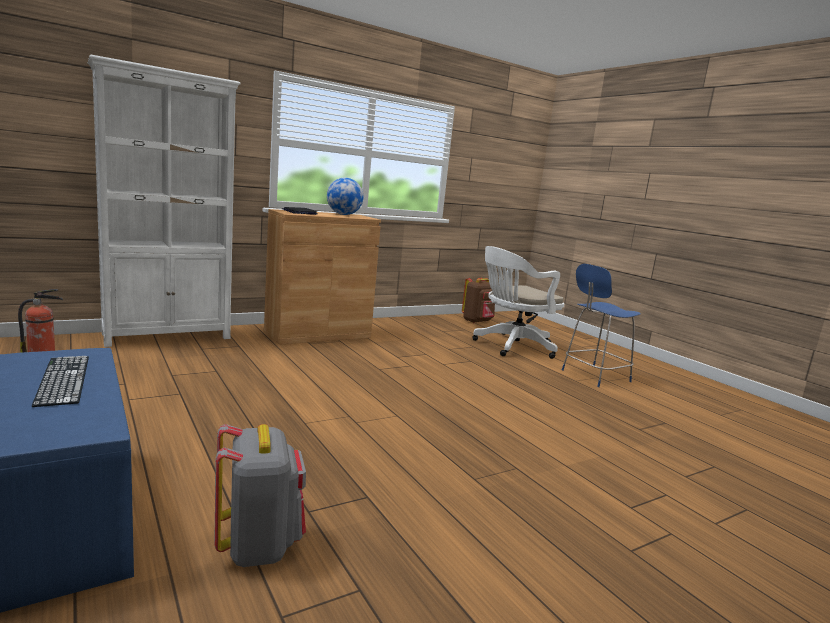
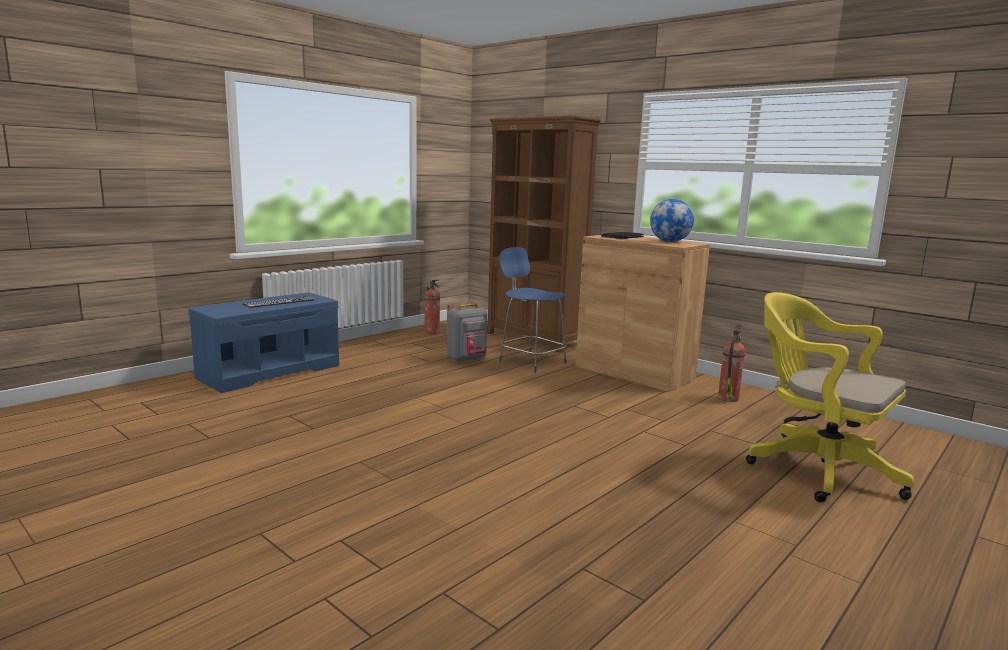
camera: 75 degrees right, 0 degrees up
white bookcase [87,55,241,347] -> brown bookcase [487,115,601,353]
grey backpack [214,424,306,567] -> grey backpack moved to [447,302,487,362]
brown backpack [462,278,495,323] -> none
white office chair [472,246,564,359] -> yellow office chair [746,292,914,503]
blue chair [562,264,641,387] -> blue chair moved to [499,247,566,373]
none -> fire extinguisher [718,324,745,402]

